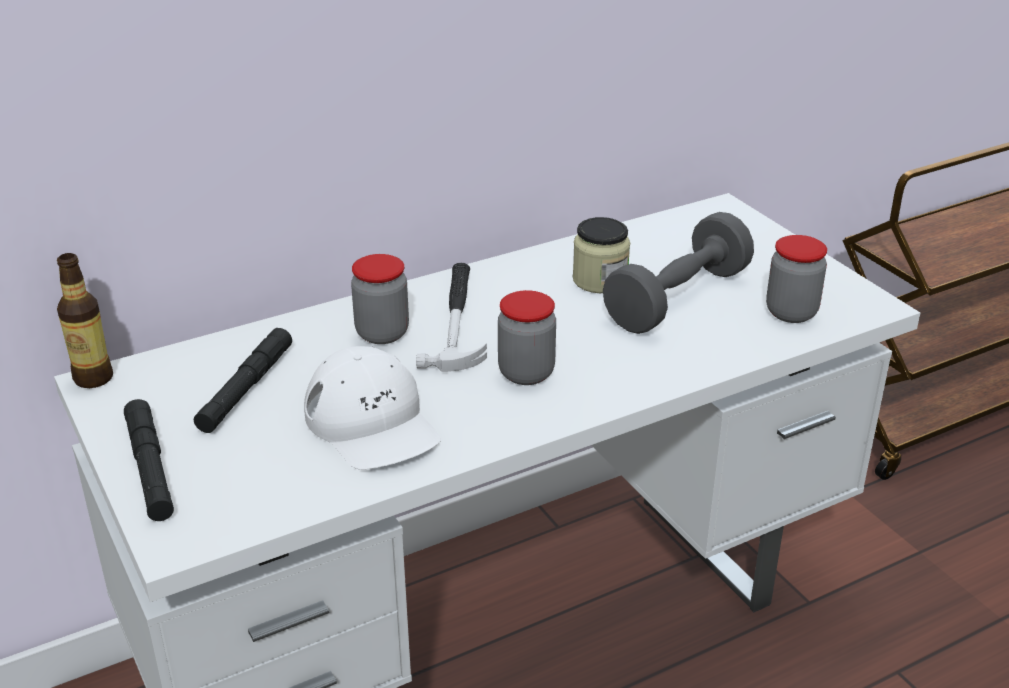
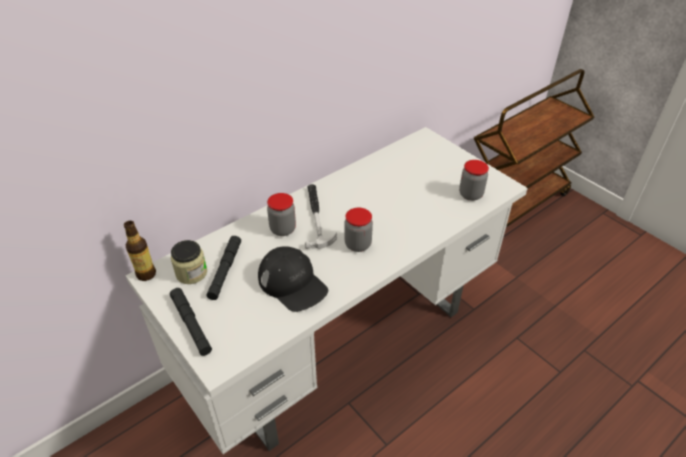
camera: 10 degrees left, 10 degrees up
white cap [304,346,441,470] -> black cap [258,246,328,312]
jar [573,217,630,293] -> jar moved to [171,240,207,284]
grey dumbbell [603,212,754,334] -> none

